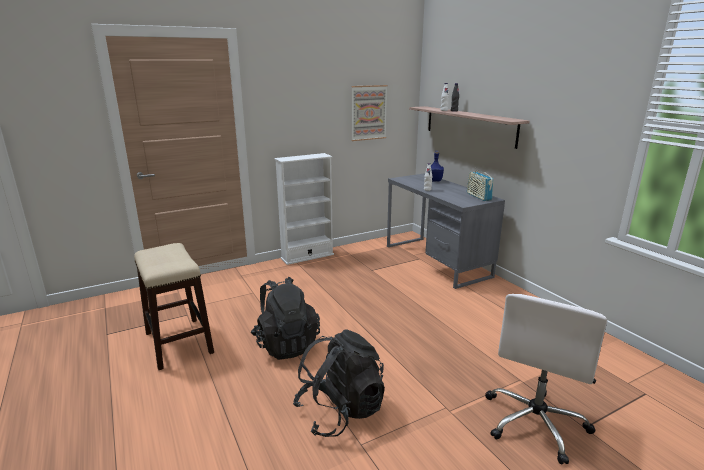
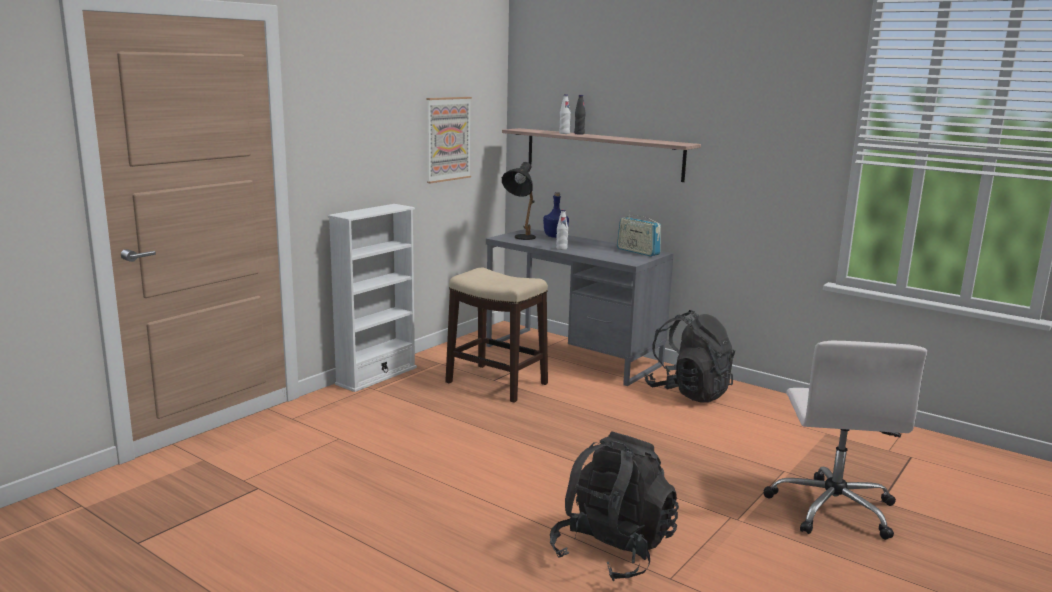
camera: 25 degrees left, 5 degrees down
stool [134,243,214,370] -> stool moved to [445,268,548,403]
black backpack [251,277,320,360] -> black backpack moved to [644,310,735,403]
none -> black table lamp [502,162,536,240]

